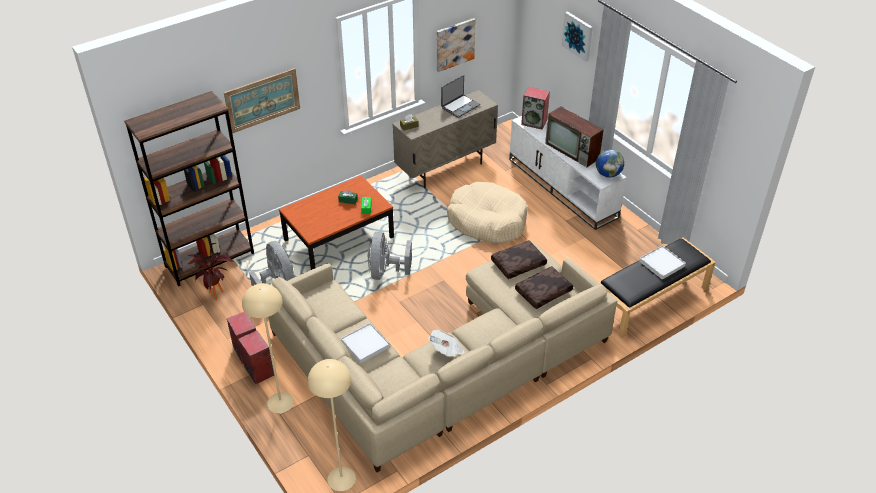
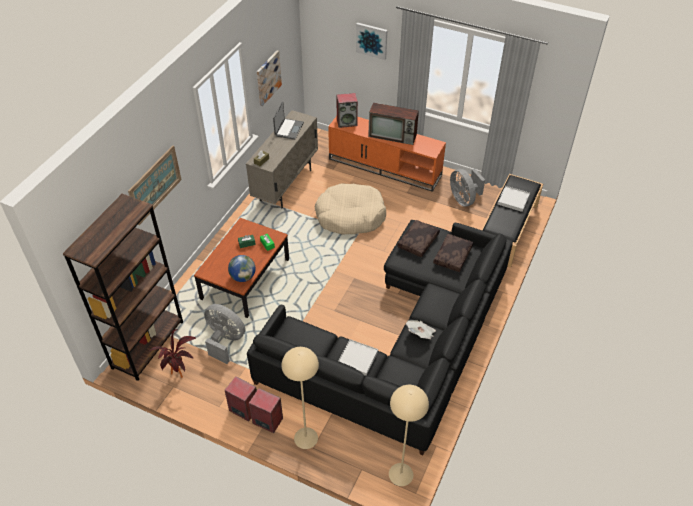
camera: 30 degrees left, 5 degrees up
beige sofa [269,241,617,472] -> black sofa [247,220,513,455]
grey fan [368,231,412,280] -> grey fan moved to [450,169,485,207]
white tv stand [509,116,626,230] -> orange tv stand [328,116,446,192]
globe [596,149,624,178] -> globe moved to [228,255,256,282]

